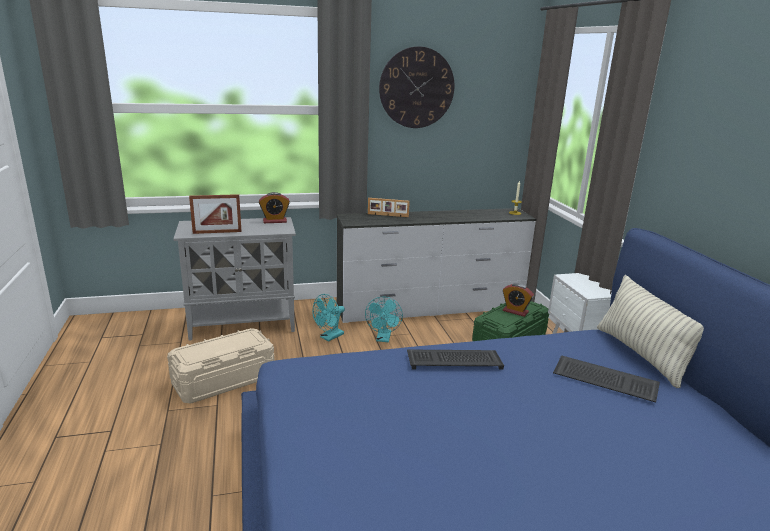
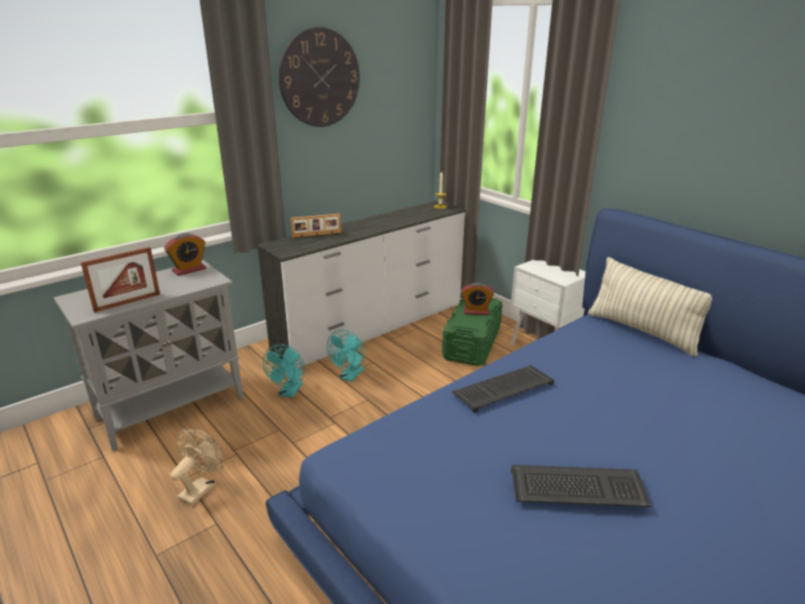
camera: 25 degrees left, 5 degrees up
beige storage box [167,328,275,403] -> beige fan [170,429,223,506]
turquoise fan [365,297,403,342] -> turquoise fan turned 45 degrees clockwise [327,330,365,382]
keyboard [553,355,660,402] -> keyboard moved to [511,465,651,507]

